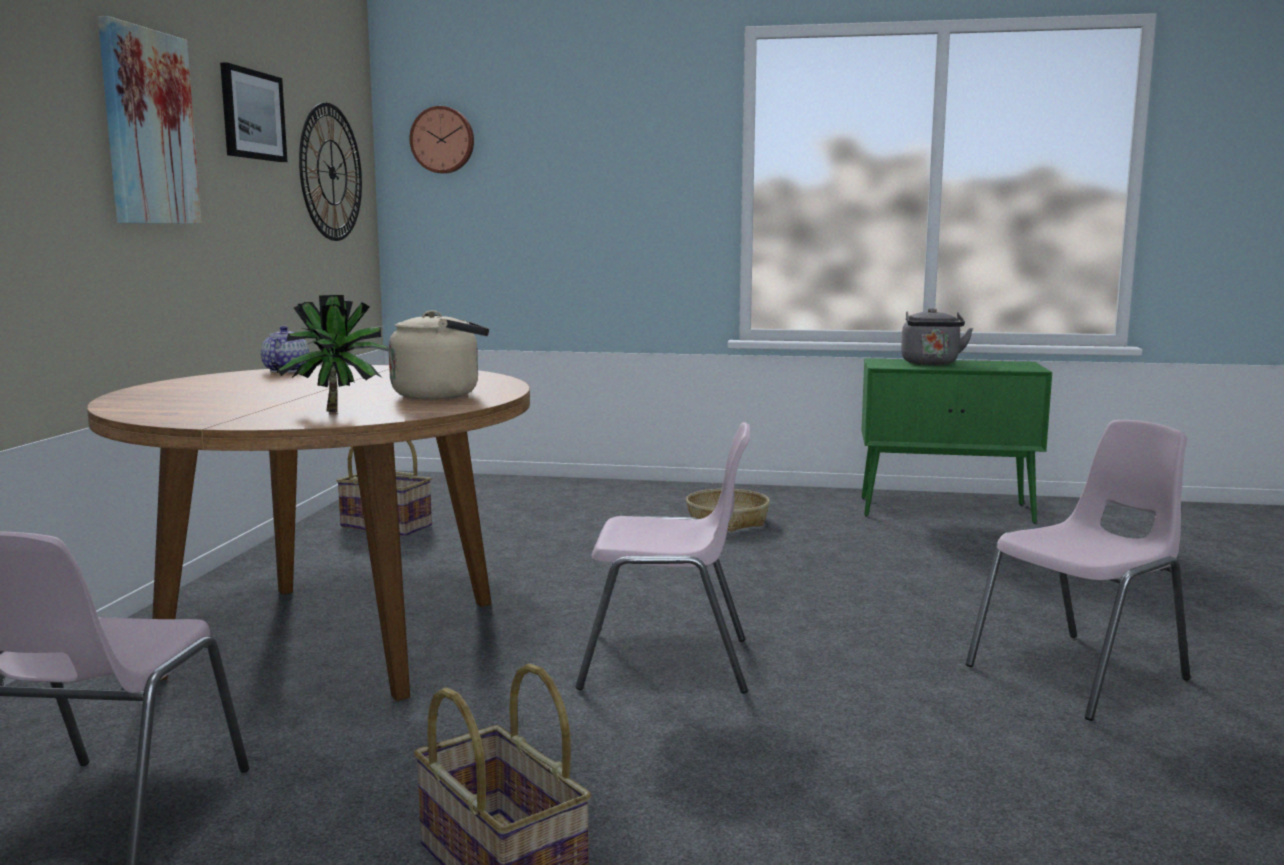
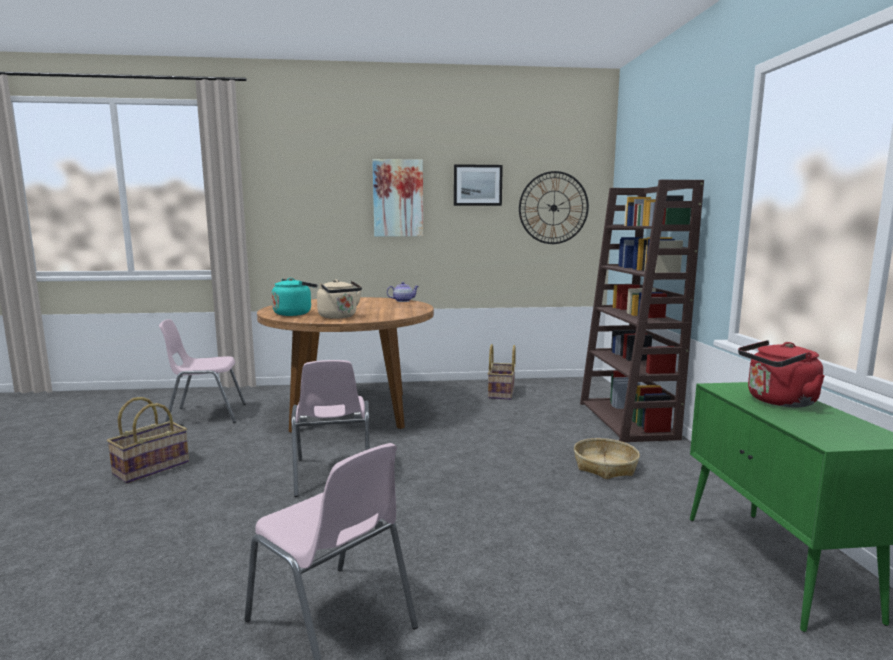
camera: 75 degrees right, 0 degrees up
potted plant [276,295,390,412] -> turquoise kettle [272,278,318,316]
wall clock [409,106,474,174] -> none
grey kettle [901,308,973,365] -> red kettle [738,340,825,407]
none -> brown bookcase [580,180,704,442]

